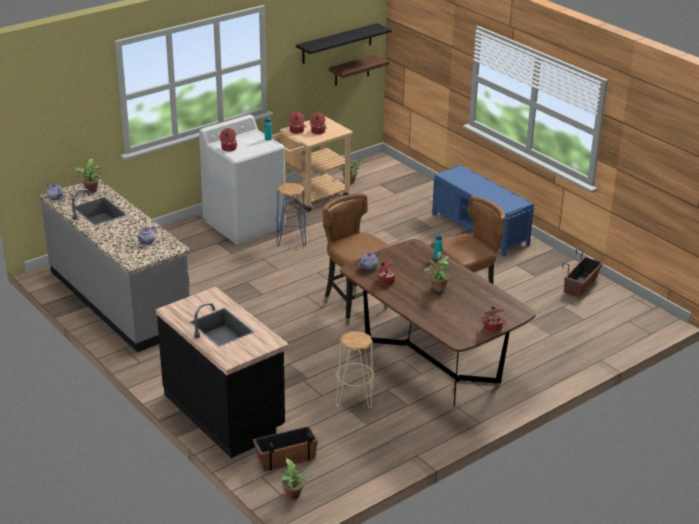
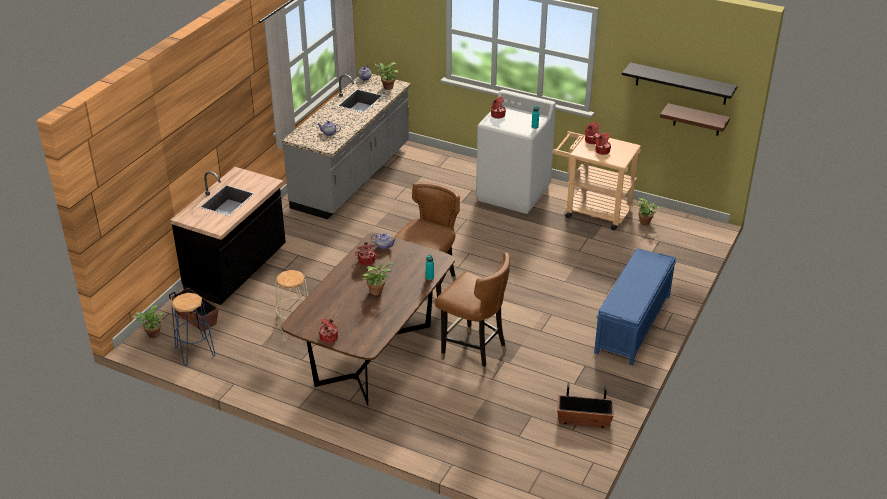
camera: 65 degrees right, 5 degrees up
blue stool [275,183,307,247] -> blue stool moved to [172,293,215,366]

